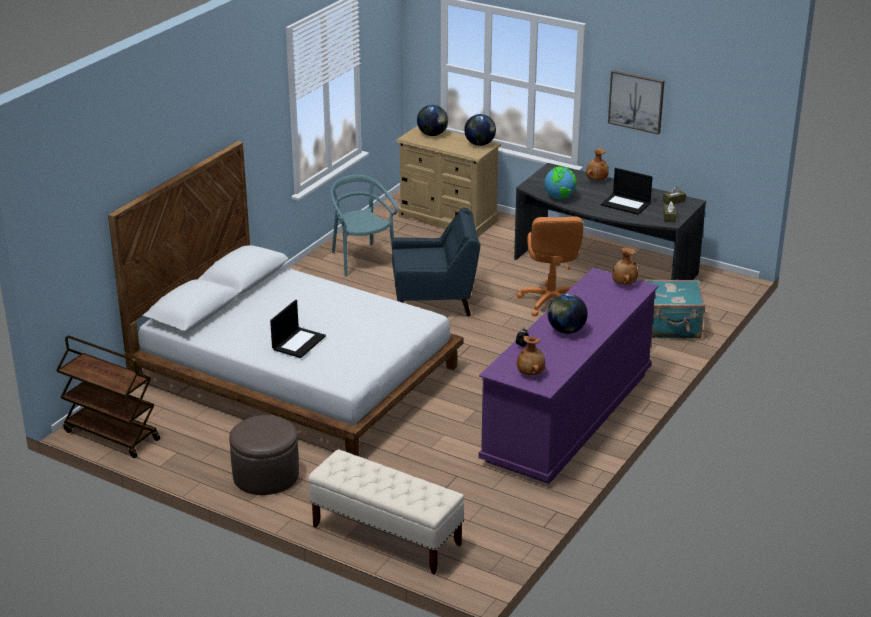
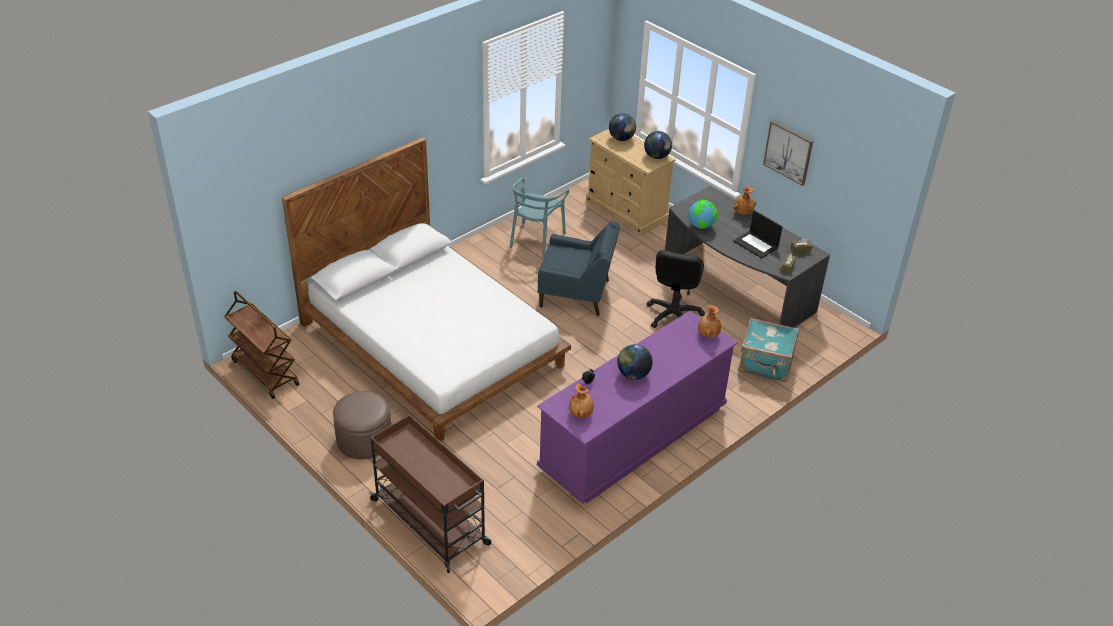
camera: 15 degrees right, 10 degrees up
laptop [270,300,326,358] -> none
beige bench [308,449,464,574] -> brown cart [368,414,491,573]
turquoise chair [331,175,398,276] -> turquoise chair turned 150 degrees counterclockwise [510,178,569,257]
orange office chair [516,216,584,316] -> black office chair [647,250,705,328]

